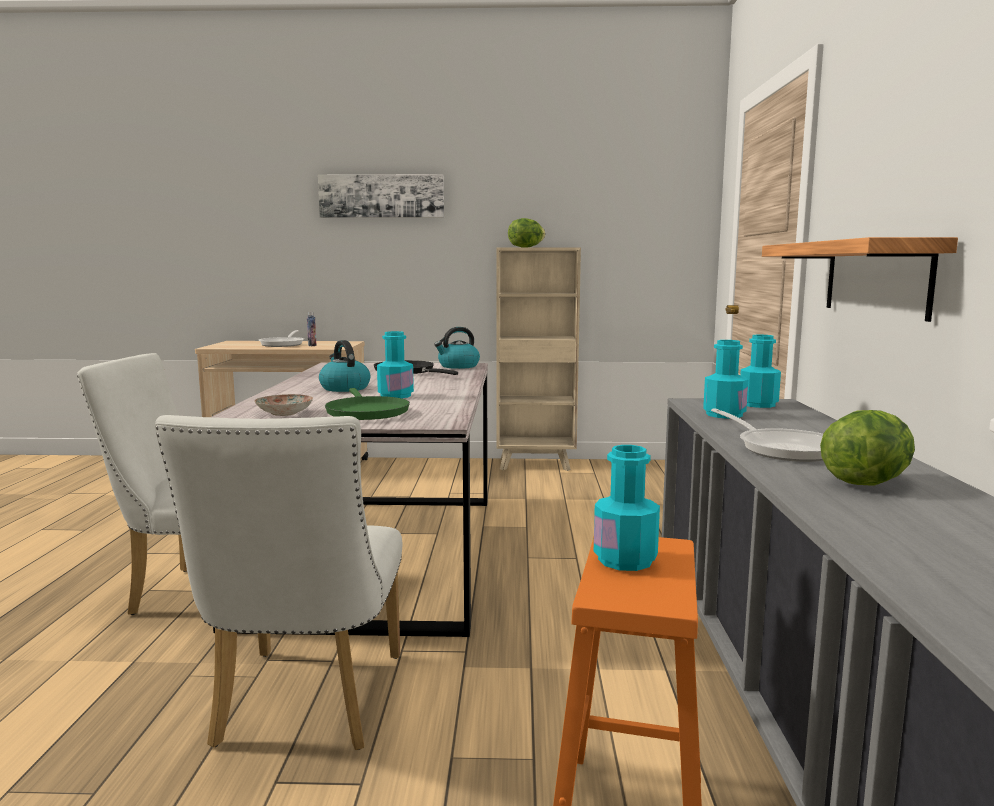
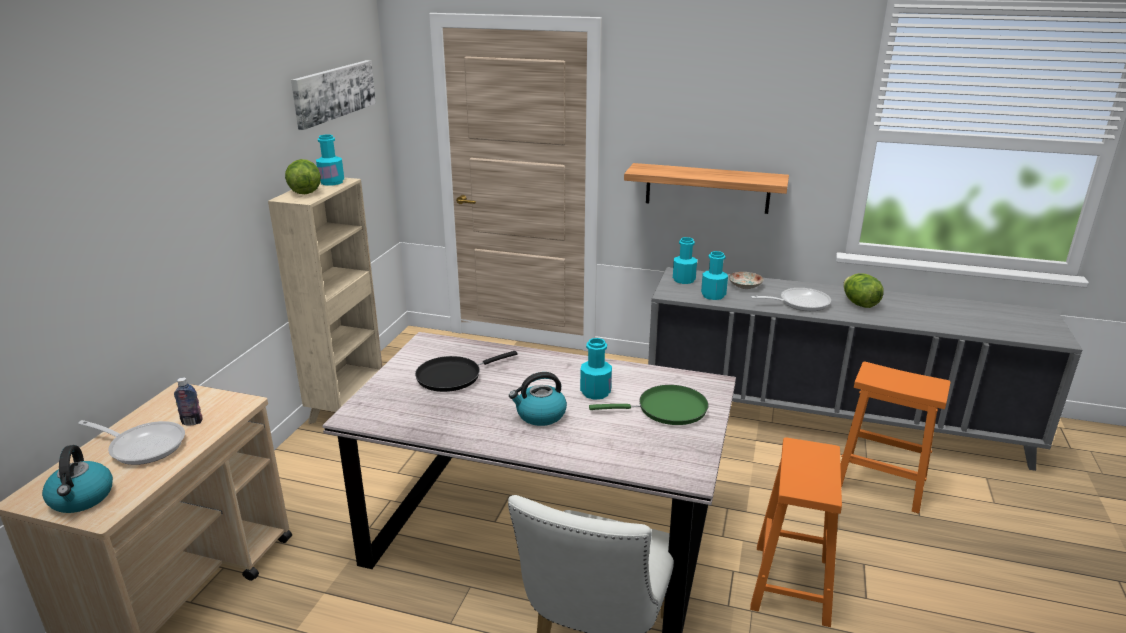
camera: 75 degrees left, 15 degrees up
white chair [155,415,402,750] -> orange stool [750,437,842,627]
plate [254,394,313,416] -> plate moved to [729,272,764,289]
picture [318,174,444,218] -> picture moved to [291,60,376,130]
kettle [434,327,480,369] -> kettle moved to [42,445,113,513]
turquoise bottle [594,445,660,571] -> turquoise bottle moved to [316,135,344,185]

